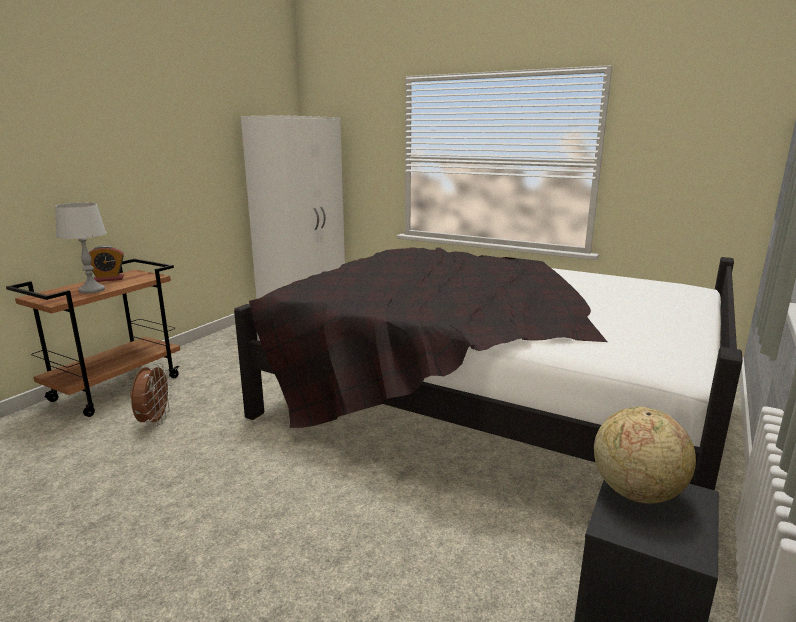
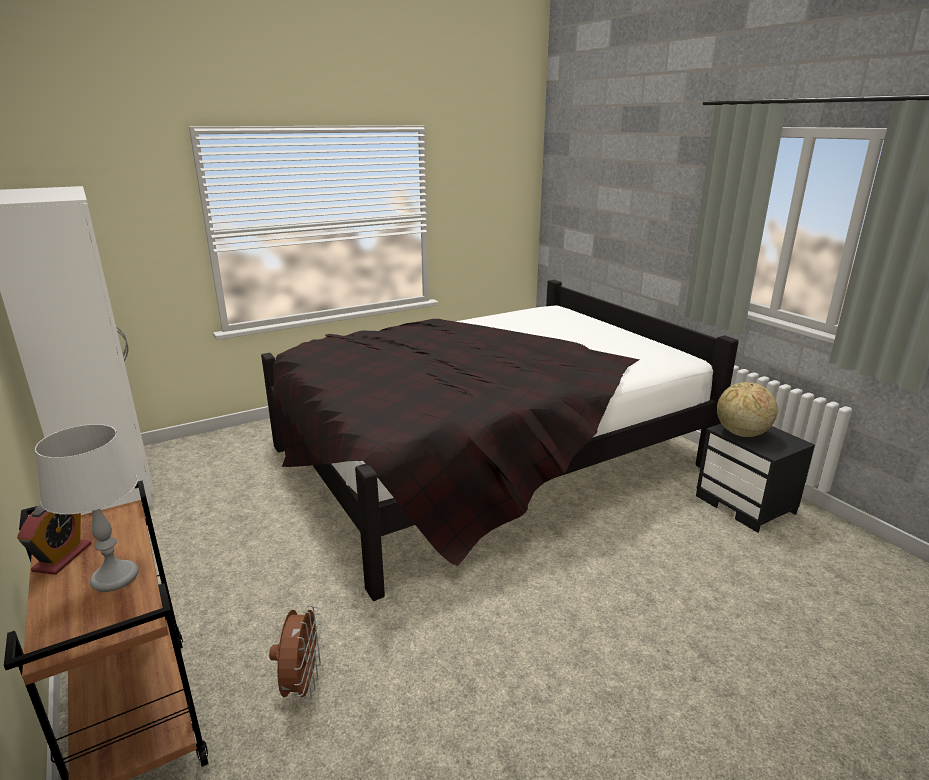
camera: 60 degrees left, 5 degrees up
brown fan [130,363,172,427] -> brown fan turned 60 degrees clockwise [269,605,322,703]

